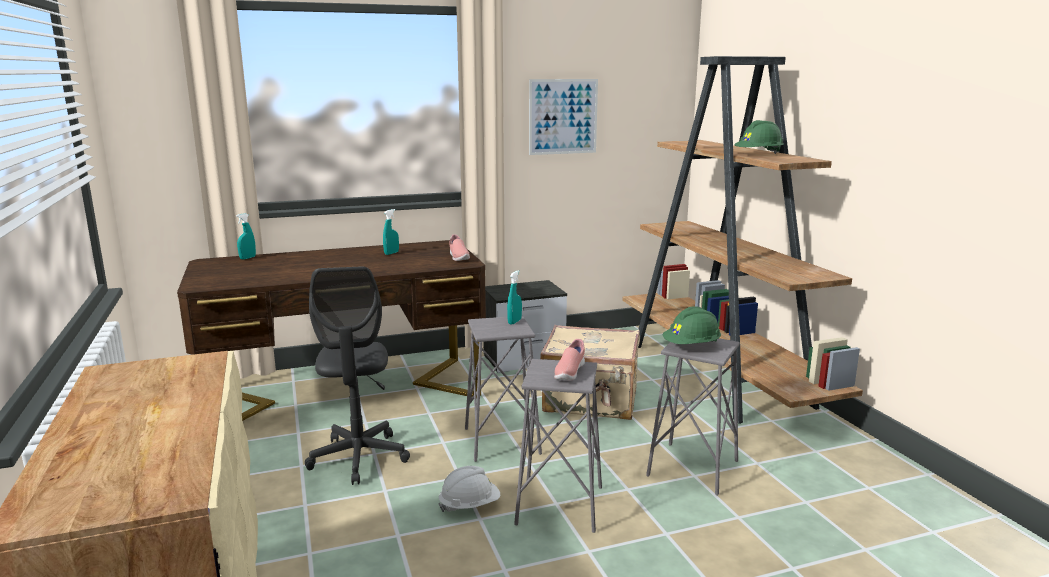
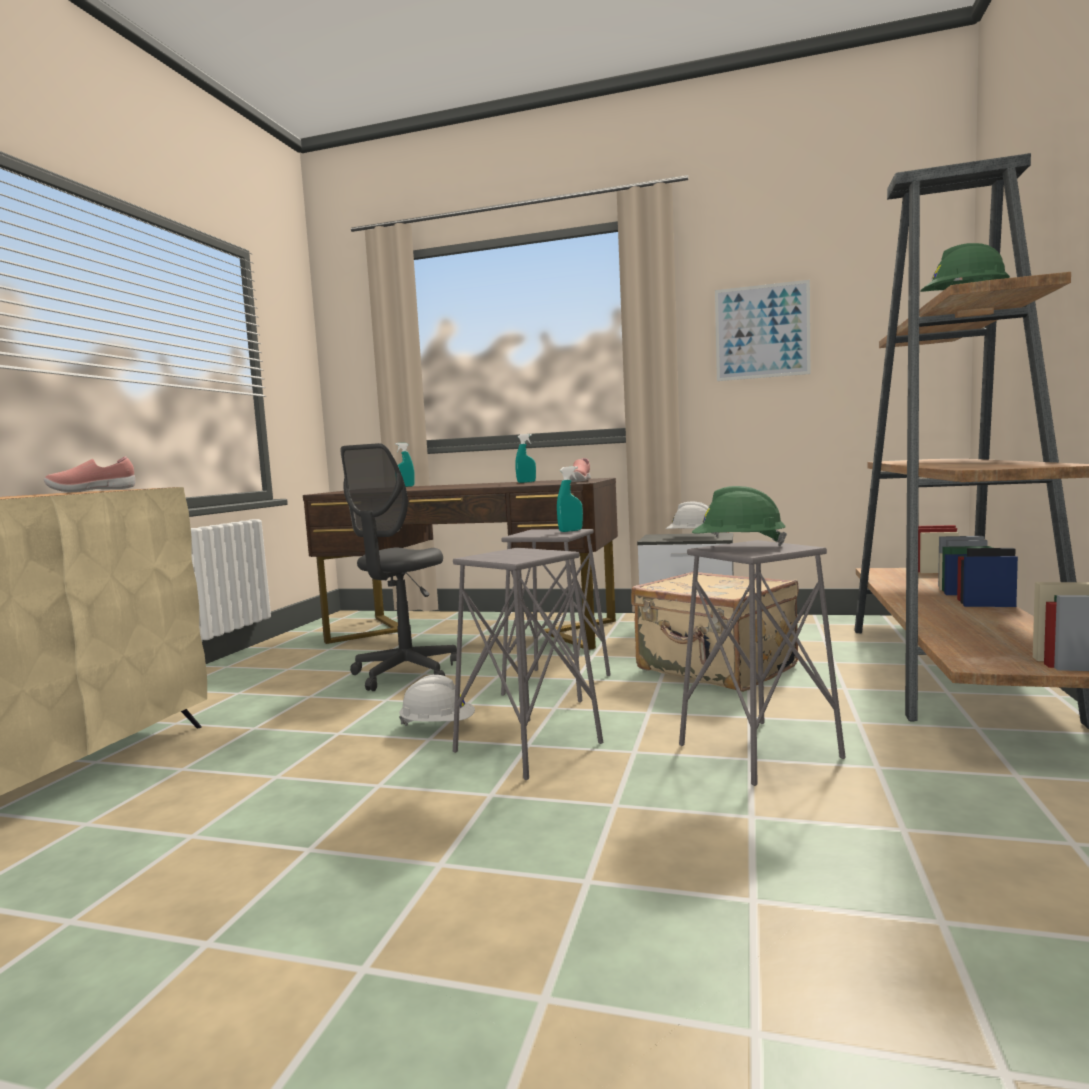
camera: 35 degrees right, 10 degrees down
pink shoe [554,339,585,380] -> pink shoe moved to [44,456,135,492]
none -> white hard hat [666,502,719,537]

